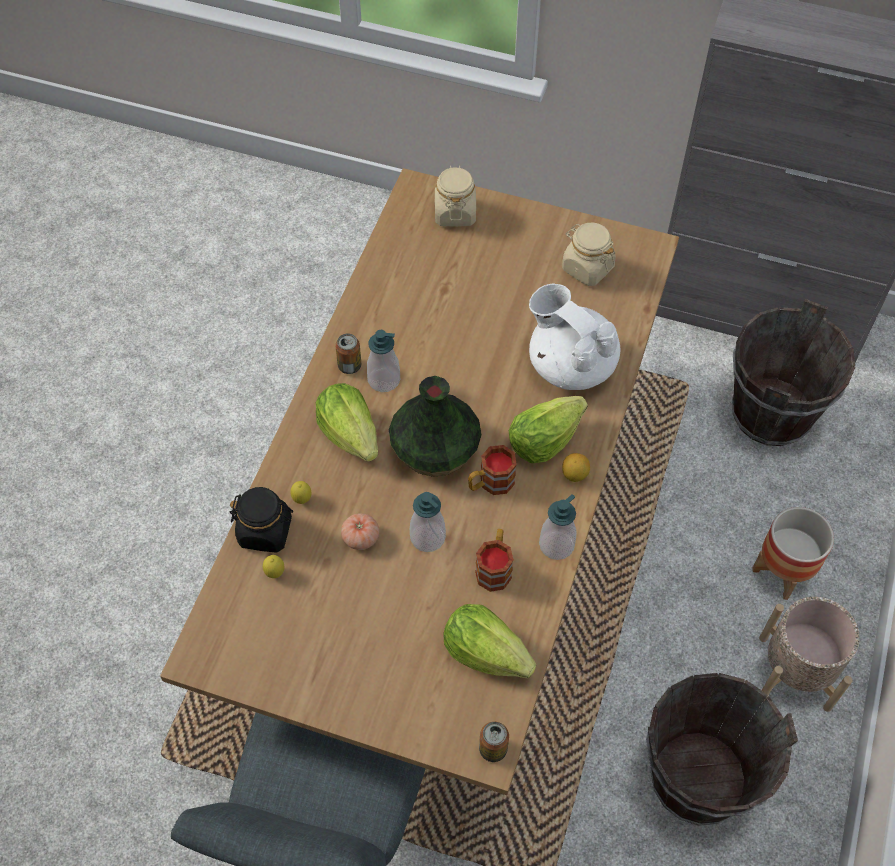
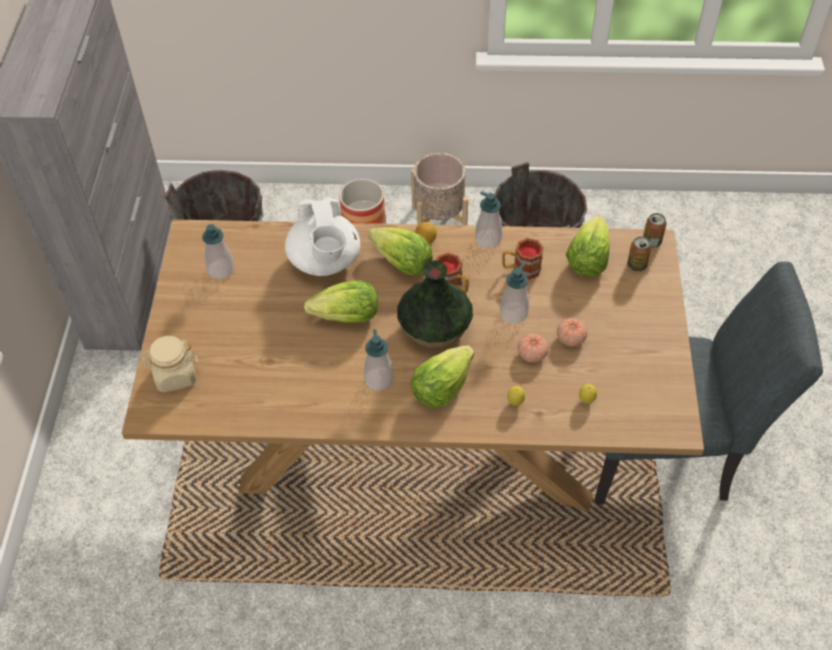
camera: 105 degrees left, 5 degrees down
black jar [230,487,294,553] -> none
can [335,333,361,374] -> can moved to [627,236,651,271]
white teapot [529,284,620,390] -> white teapot turned 45 degrees counterclockwise [285,198,360,276]
beige jar [562,223,616,286] -> soap dispenser [202,224,234,279]
none -> lettuce [304,281,378,323]
none -> tomato [557,318,587,346]

